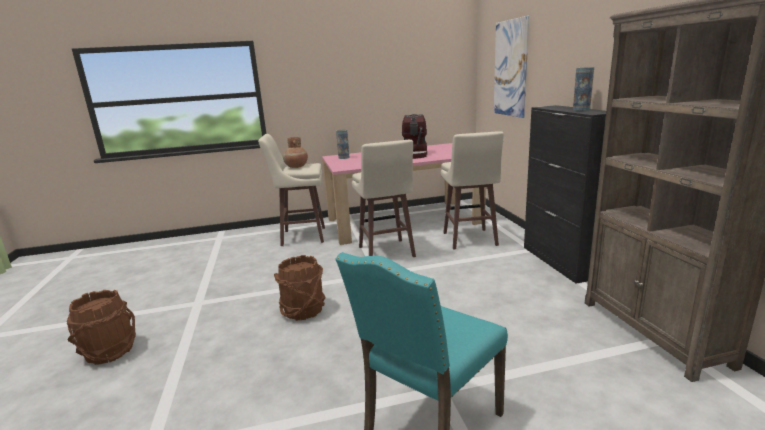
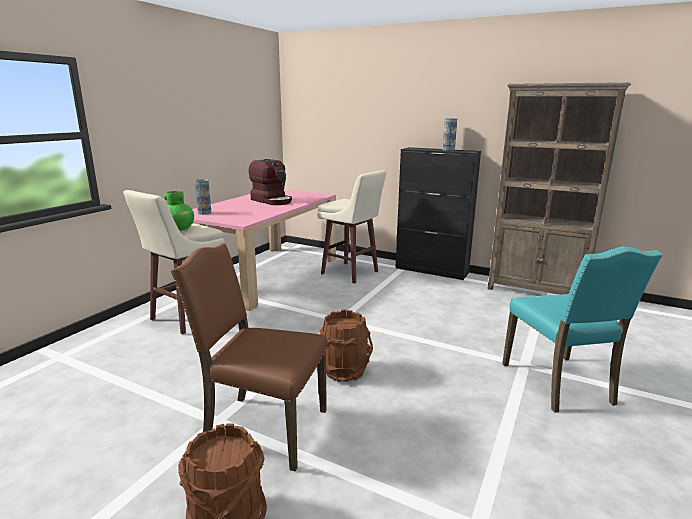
camera: 50 degrees left, 0 degrees up
brown vase [283,137,308,168] -> green vase [164,191,194,231]
beige stool [352,140,416,257] -> none
picture [494,16,529,118] -> none
none -> brown chair [171,243,328,471]

